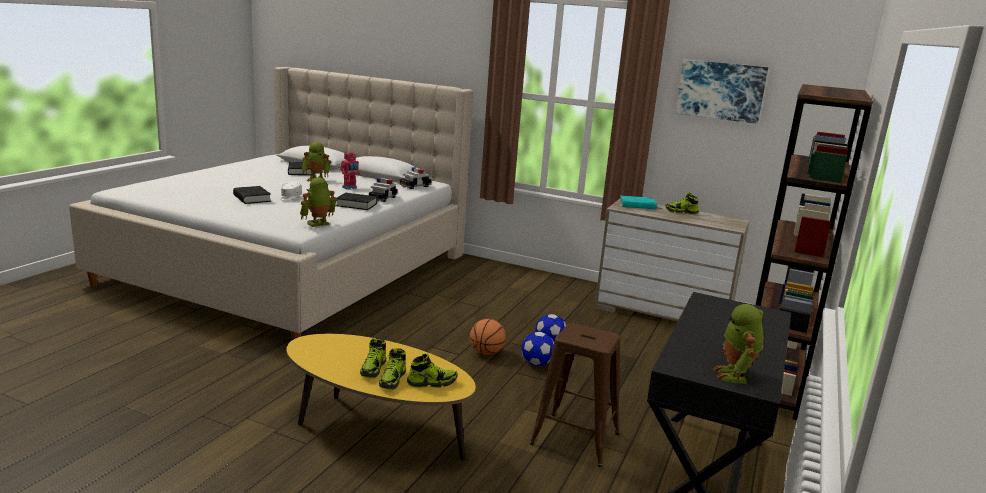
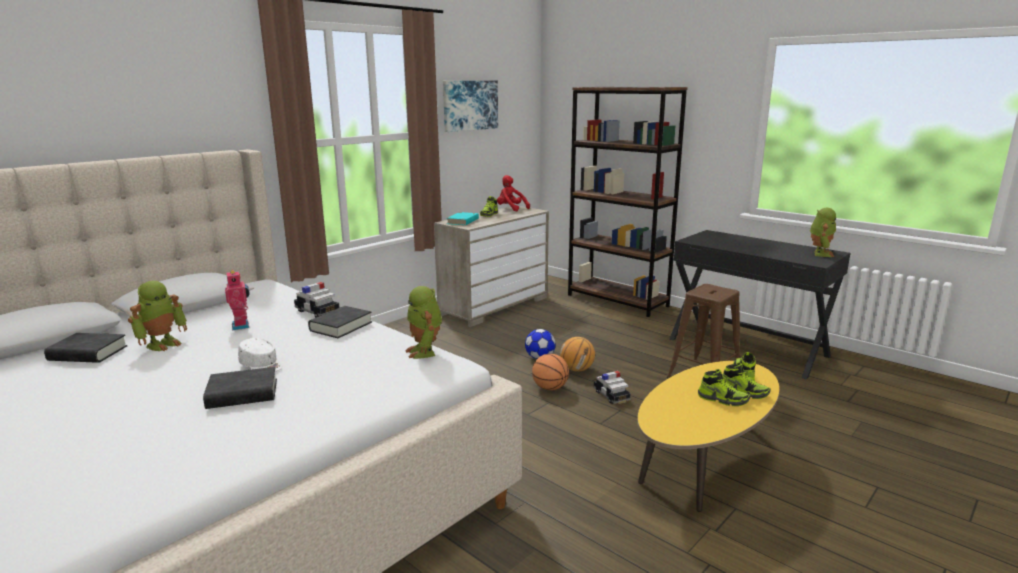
camera: 70 degrees left, 0 degrees up
toy car [400,167,432,189] -> toy car moved to [594,371,631,404]
football [521,332,554,366] -> basketball [560,337,595,372]
toy robot [713,304,764,384] -> toy robot turned 90 degrees counterclockwise [810,208,837,257]
none -> red plush toy [497,175,530,211]

